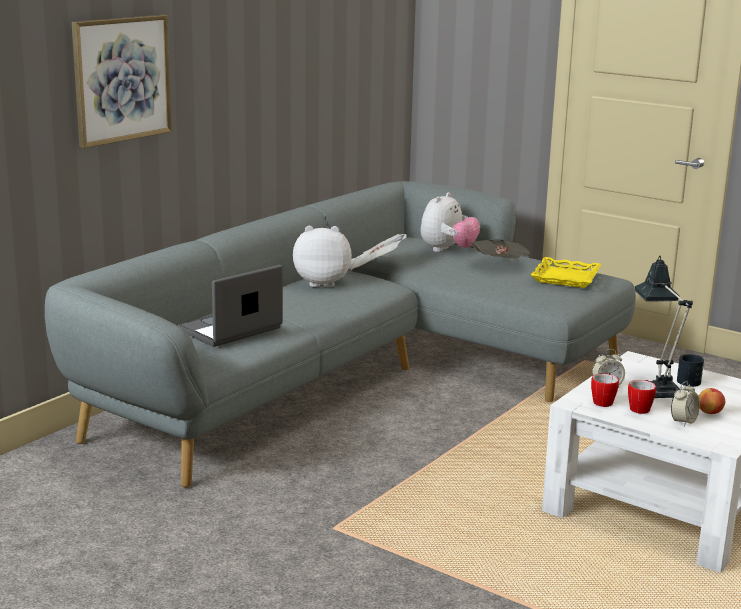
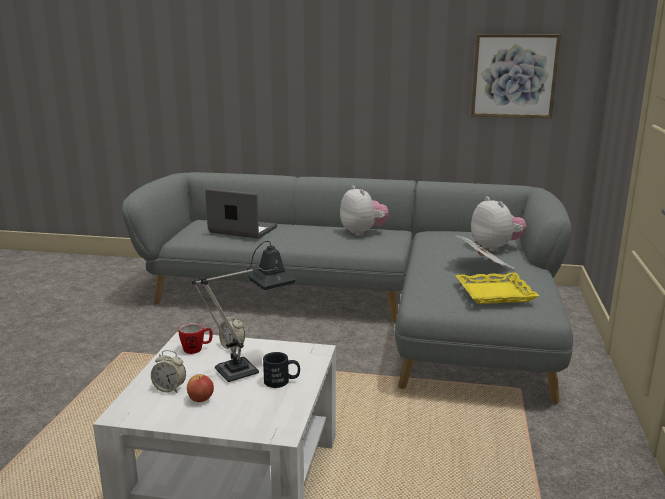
camera: 65 degrees right, 0 degrees up
picture [71,15,172,148] -> picture moved to [471,34,561,118]
newspaper [349,234,407,271] -> none
plush toy [421,192,480,252] -> plush toy turned 120 degrees counterclockwise [471,197,527,252]
mug [628,380,656,414] -> none

